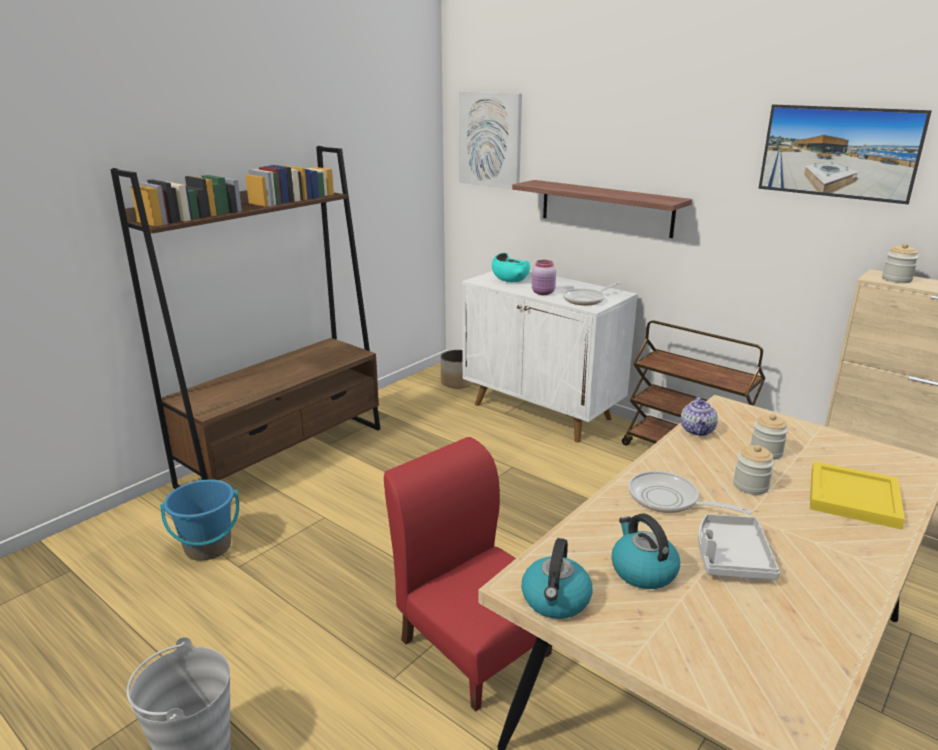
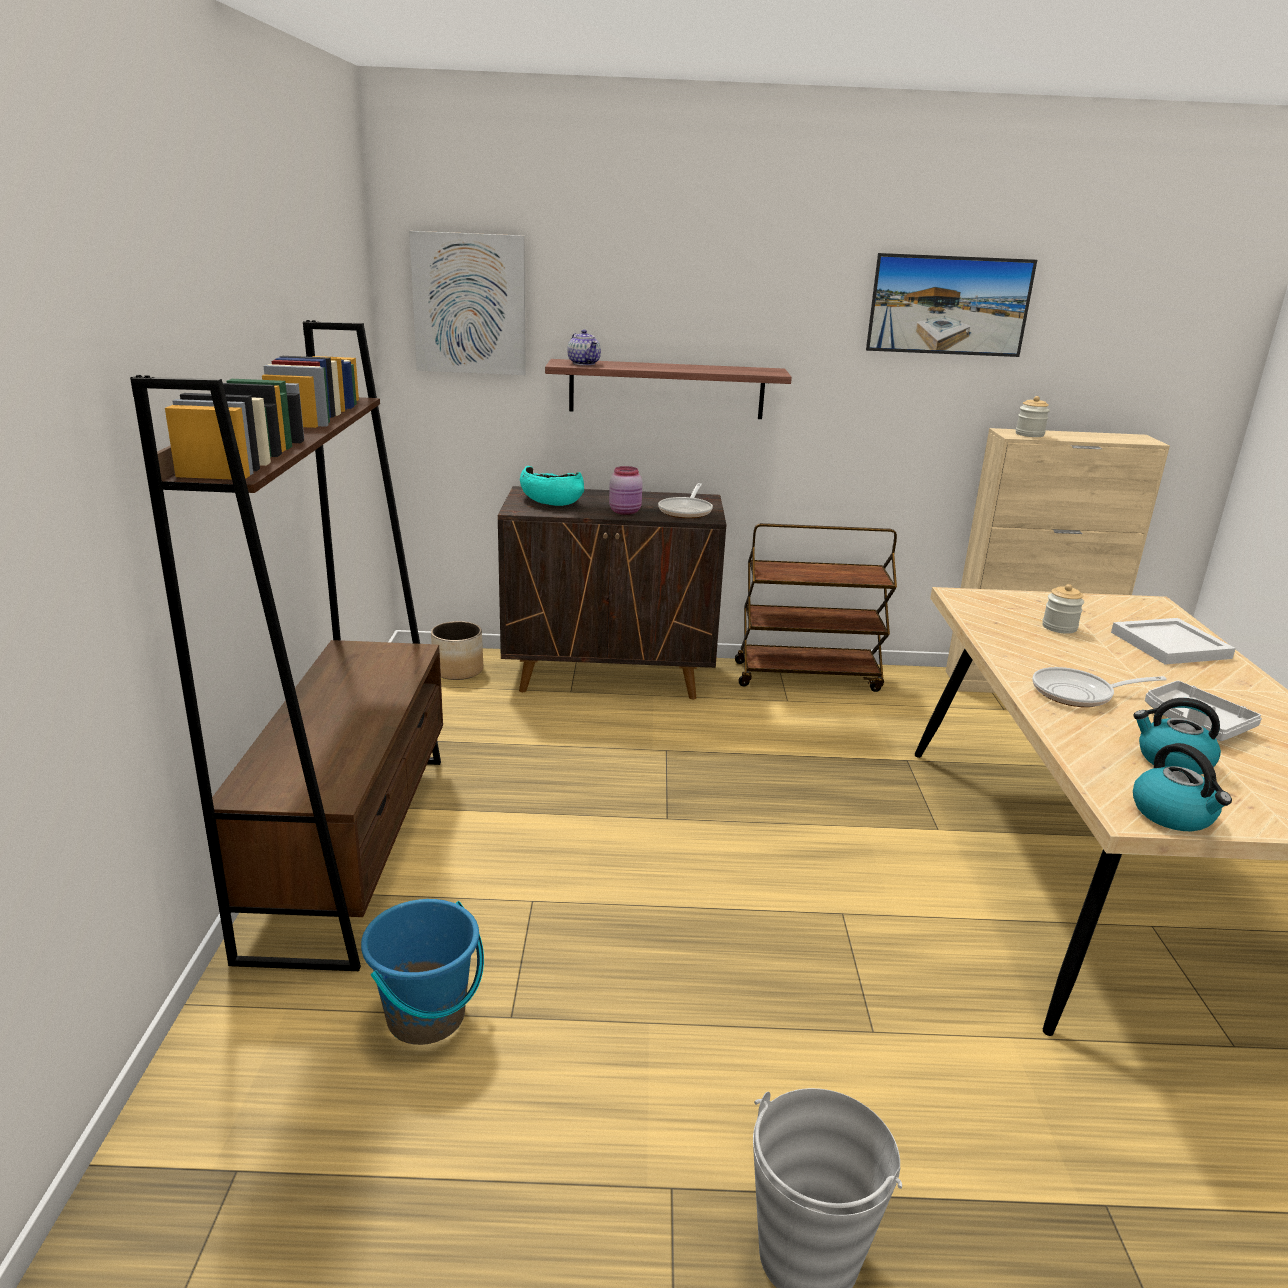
camera: 40 degrees left, 0 degrees up
red chair [384,437,552,711] -> none
white cabinet [462,271,638,443] -> brown cabinet [498,486,726,699]
teapot [681,396,718,436] -> teapot moved to [567,330,601,365]
jar [733,445,774,495] -> none
yellow tray [810,461,905,530] -> white tray [1111,618,1236,664]

